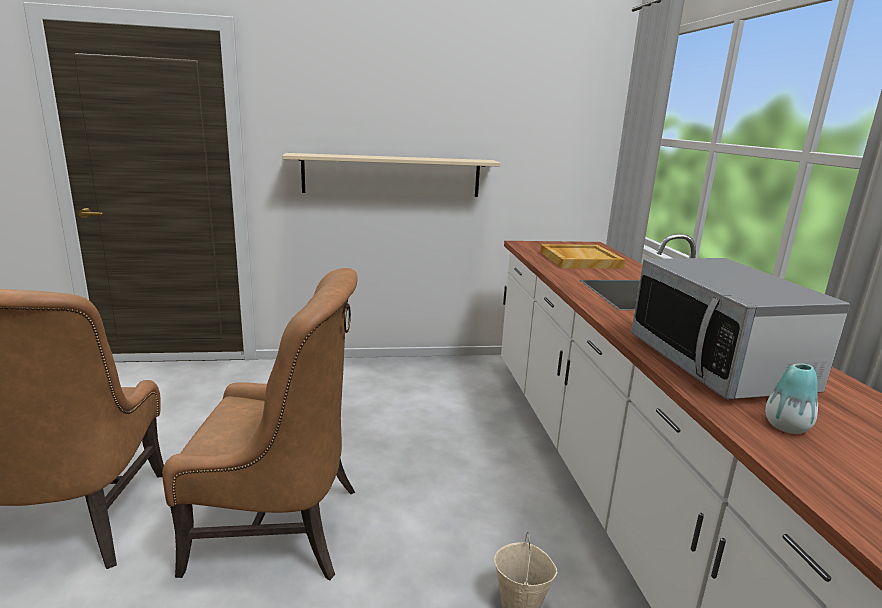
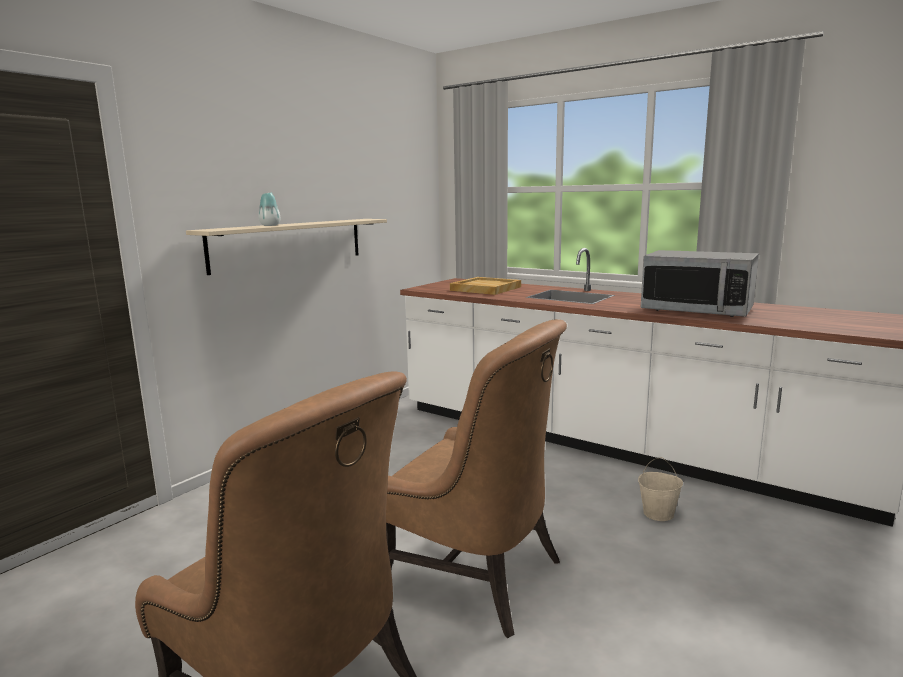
camera: 45 degrees left, 5 degrees down
brown chair [162,268,358,581] -> brown chair turned 75 degrees clockwise [386,319,567,638]
vase [765,363,818,434] -> vase moved to [259,193,280,226]

